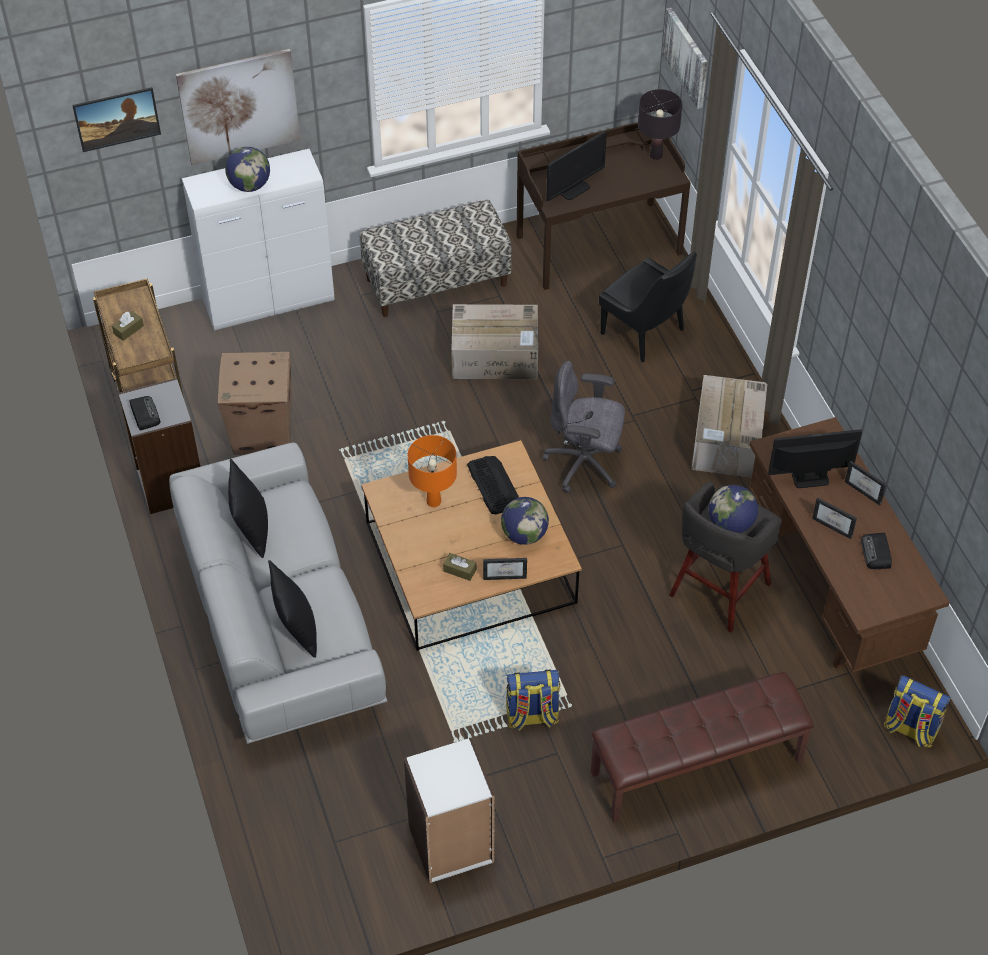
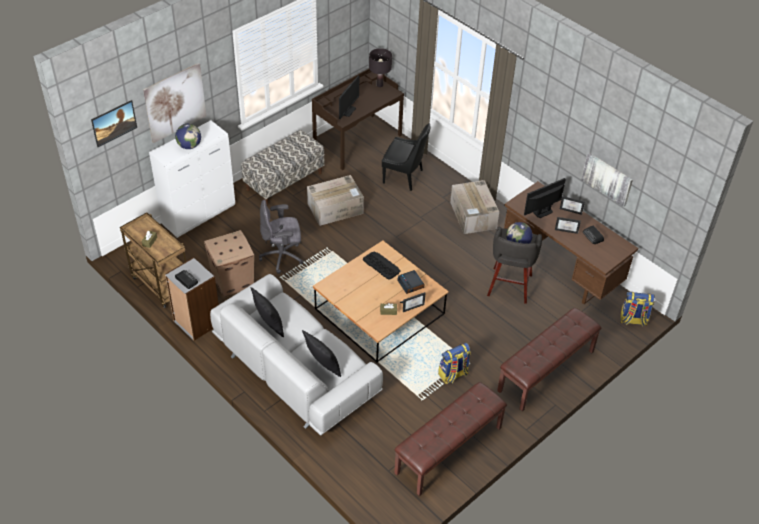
camera: 25 degrees left, 5 degrees down
white bookcase [404,738,494,883] -> brown bench [394,382,507,496]
orange table lamp [408,435,457,507] -> none
globe [501,497,549,545] -> alarm clock [397,270,424,294]
grey office chair [543,361,625,493] -> grey office chair moved to [259,200,304,274]
picture [662,8,708,109] -> picture moved to [581,153,633,207]

